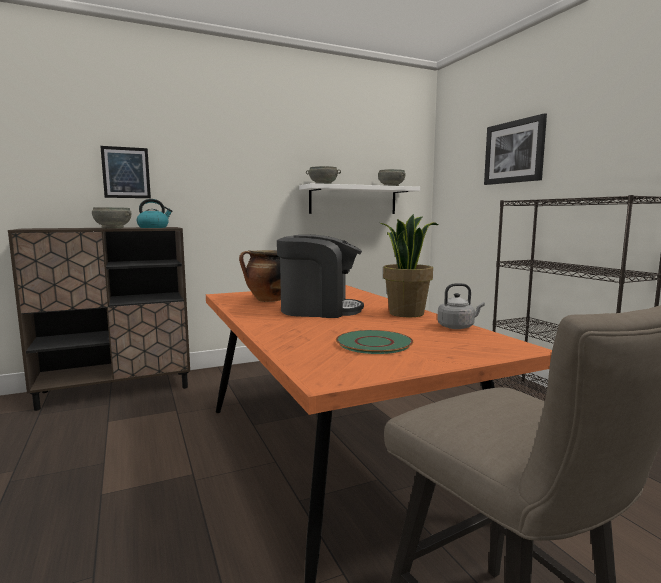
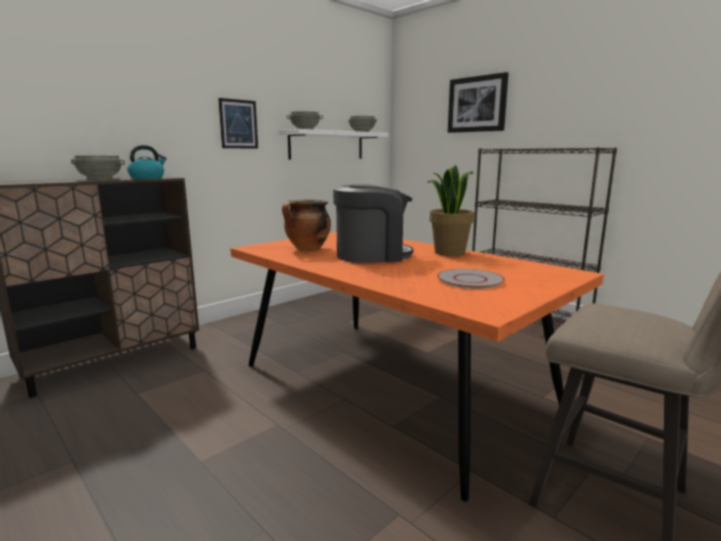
camera: 20 degrees left, 5 degrees up
picture [100,146,151,198] -> picture moved to [218,98,258,149]
green plate [336,330,413,354] -> grey plate [437,269,505,289]
grey kettle [437,283,485,329] -> none

